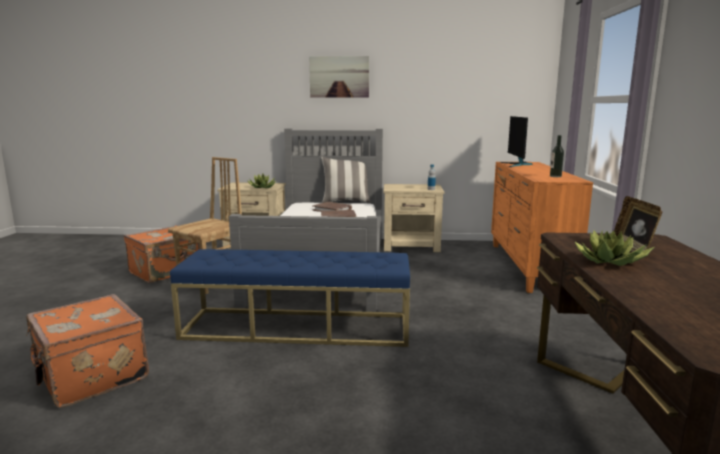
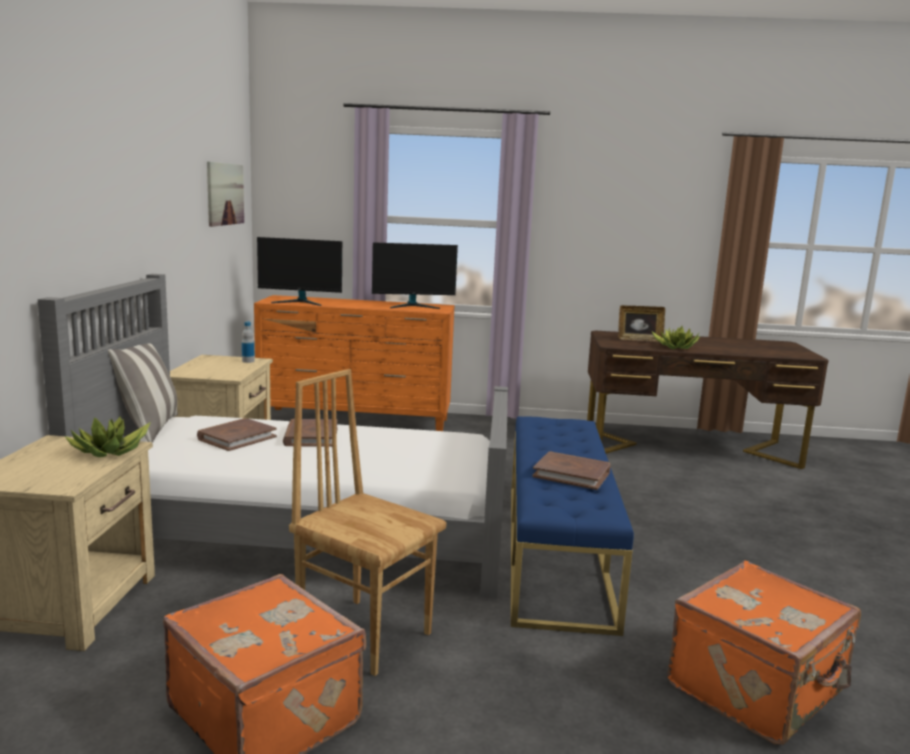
camera: 90 degrees left, 0 degrees up
picture [309,56,369,98] -> picture moved to [207,161,244,227]
bottle [550,135,564,177] -> monitor [372,242,458,309]
none -> brown book [532,451,611,490]

